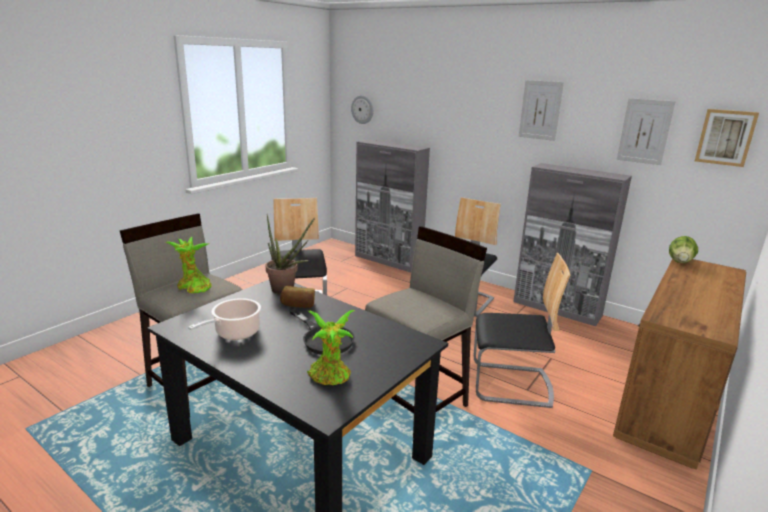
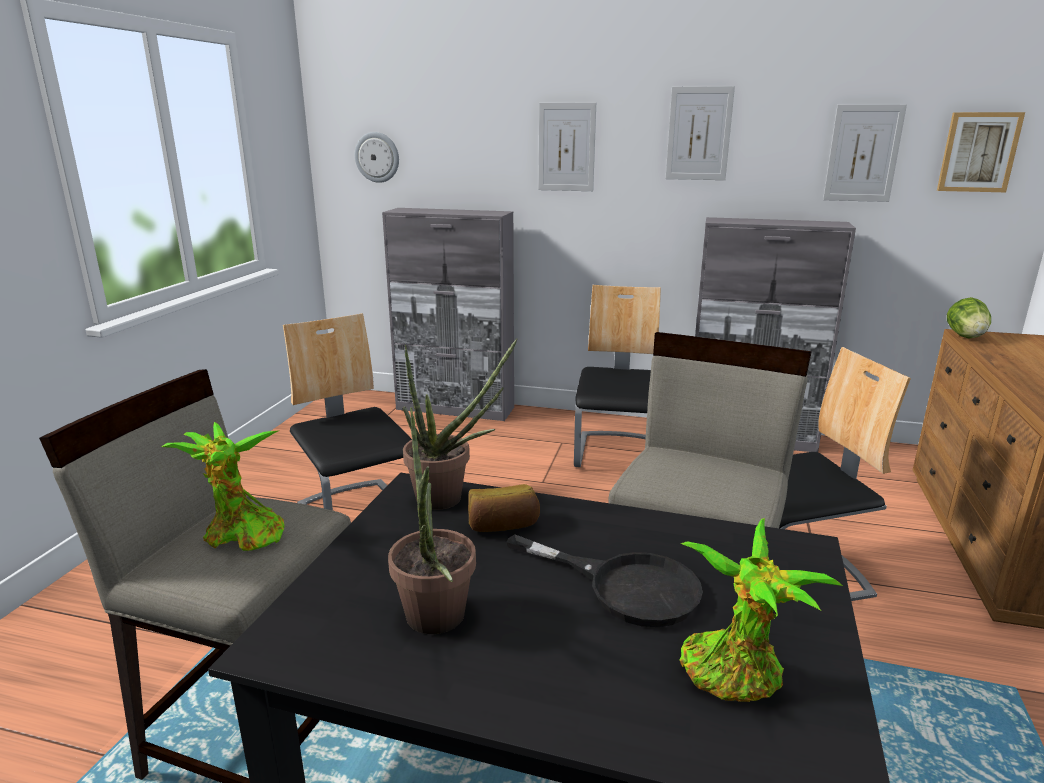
camera: 20 degrees left, 0 degrees up
cooking pot [188,298,261,340] -> potted plant [388,407,476,634]
none -> picture [538,103,596,191]

